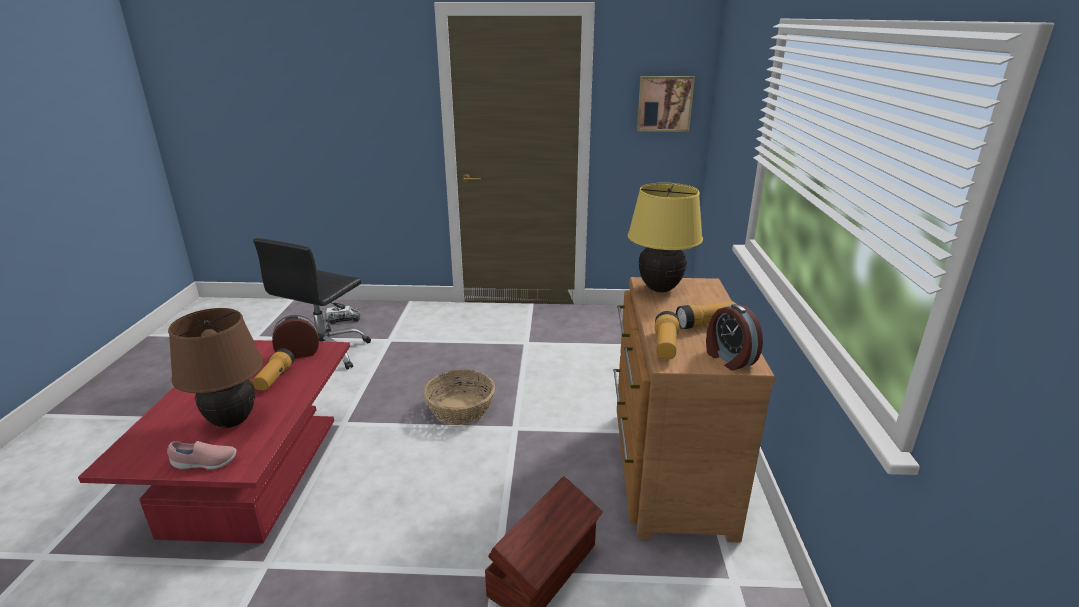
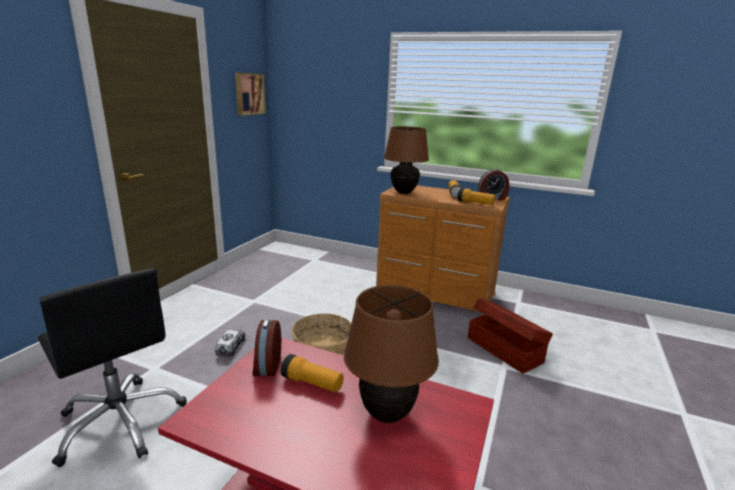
camera: 70 degrees left, 5 degrees down
pink shoe [167,441,237,469] -> none
toy truck [325,306,361,324] -> toy truck moved to [215,330,246,357]
yellow table lamp [628,183,703,293] -> brown table lamp [384,126,429,194]

